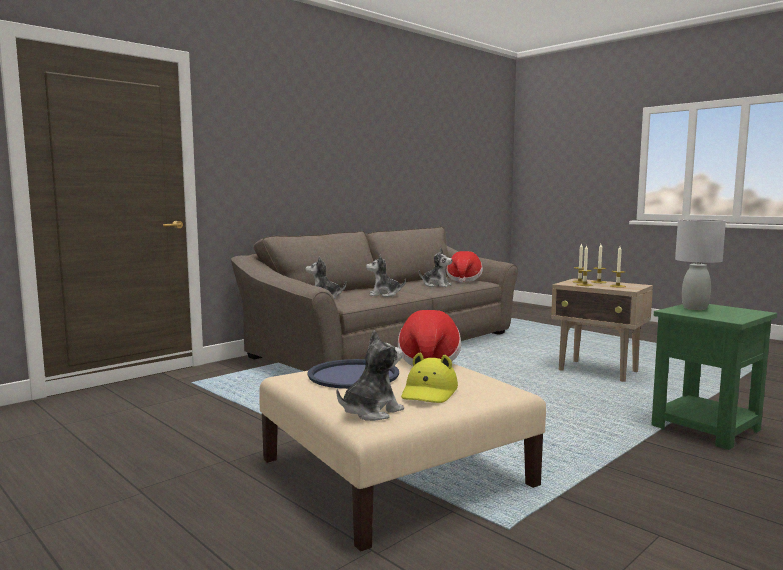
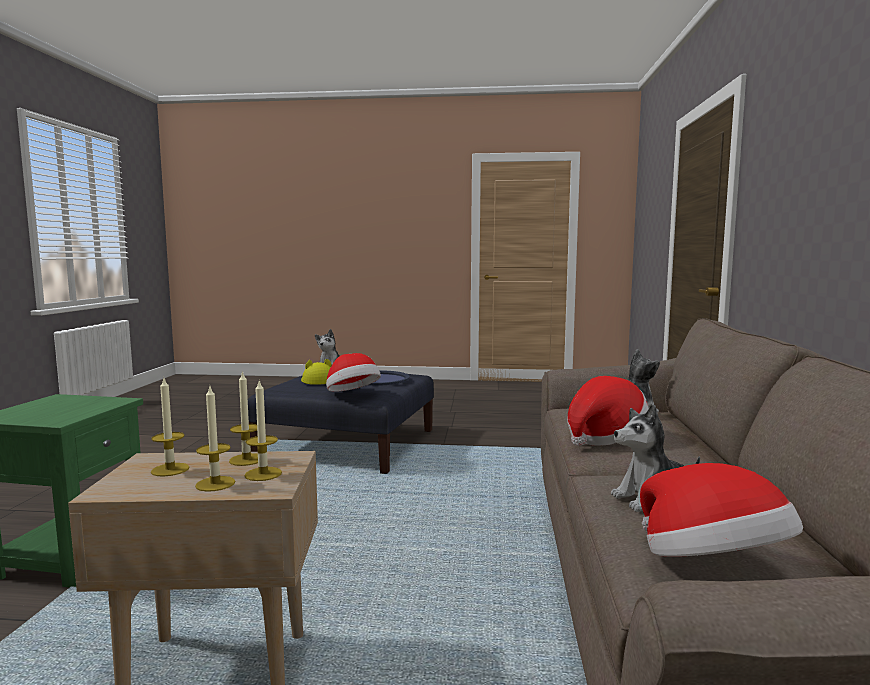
camera: 140 degrees right, 0 degrees up
beige ottoman [260,358,546,552] -> blue ottoman [248,374,434,474]
plush toy [366,254,406,297] -> hat [567,376,649,446]
grey table lamp [675,219,726,310] -> none

